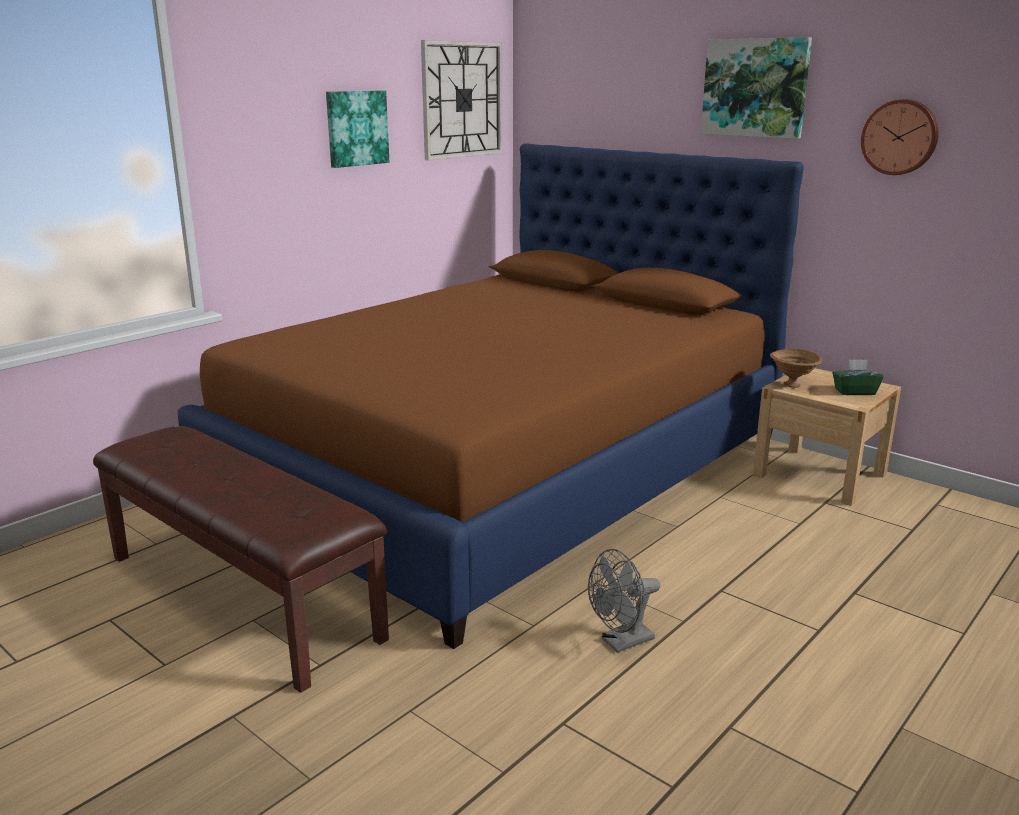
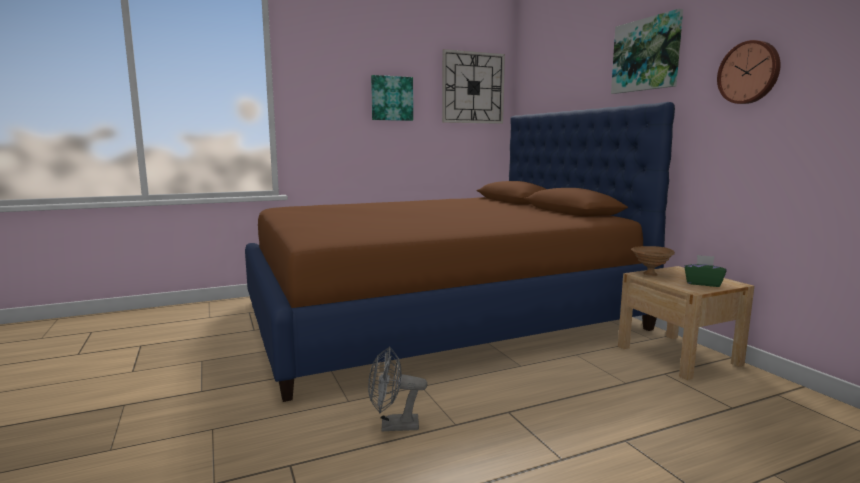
camera: 25 degrees right, 10 degrees down
brown bench [93,426,389,693] -> none

